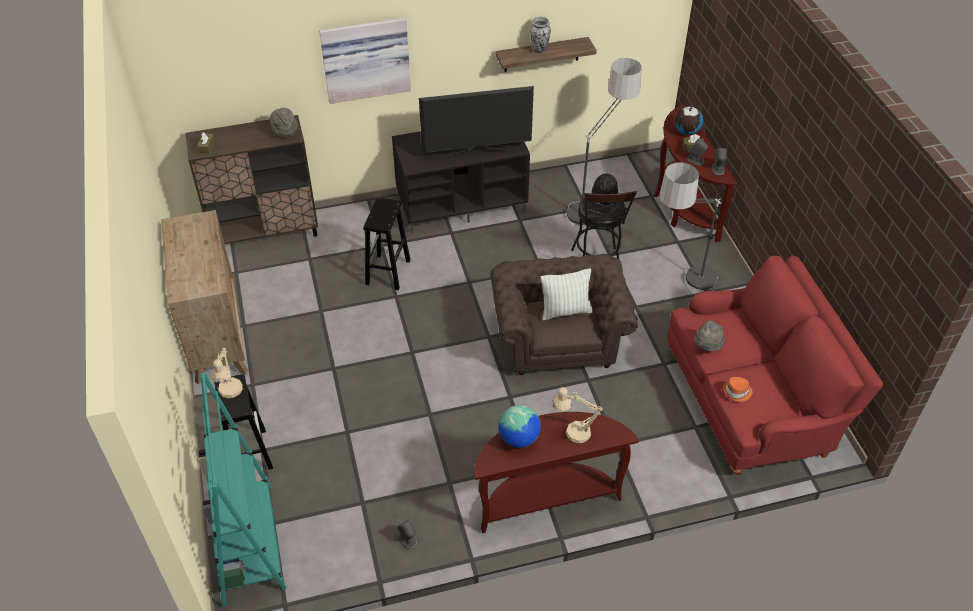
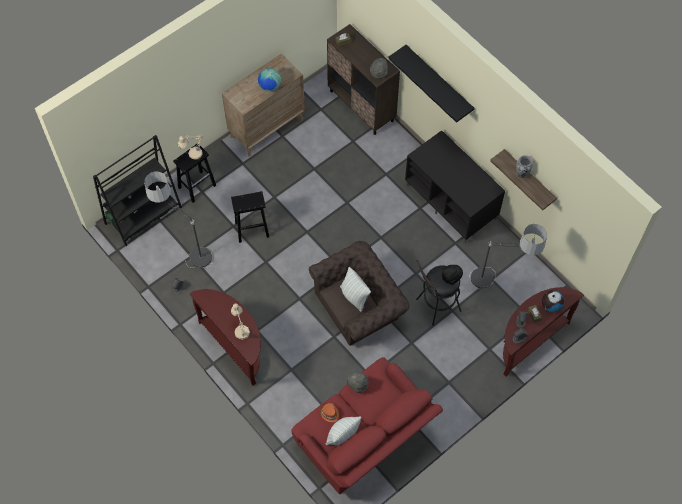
camera: 65 degrees right, 15 degrees up
turquoise bookcase [198,372,287,607] -> black bookcase [93,135,182,246]
picture [319,18,411,104] -> black shelf [388,45,474,123]
black stool [363,197,411,290] -> black stool moved to [231,191,269,243]
television [419,86,534,158] -> none
globe [499,405,541,448] -> globe moved to [258,68,281,91]
floor lamp [659,162,721,295] -> floor lamp moved to [144,172,213,268]
none -> pillow [325,416,361,445]

